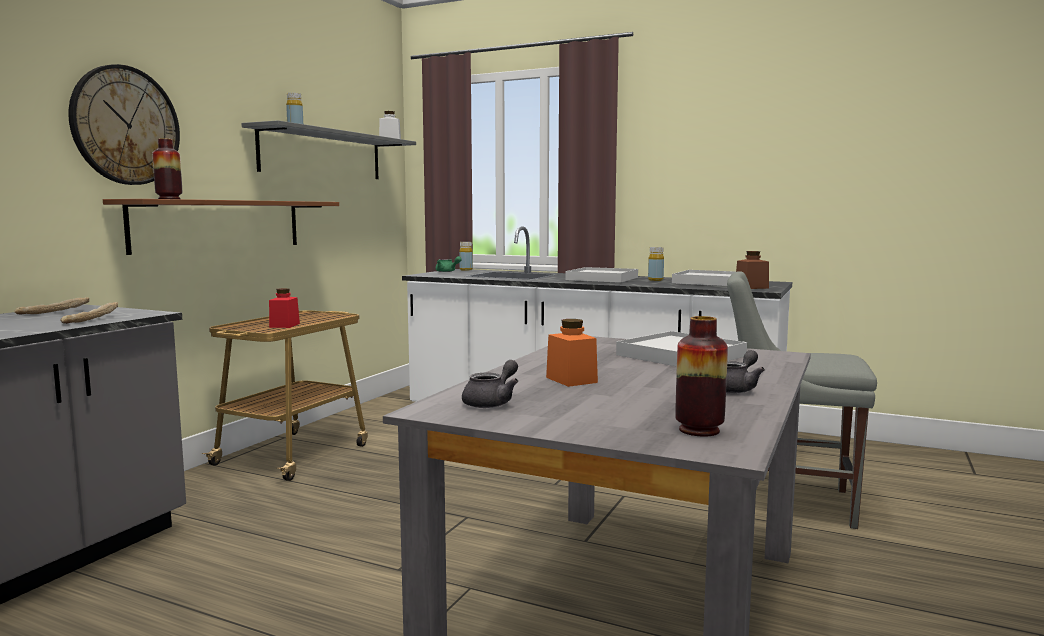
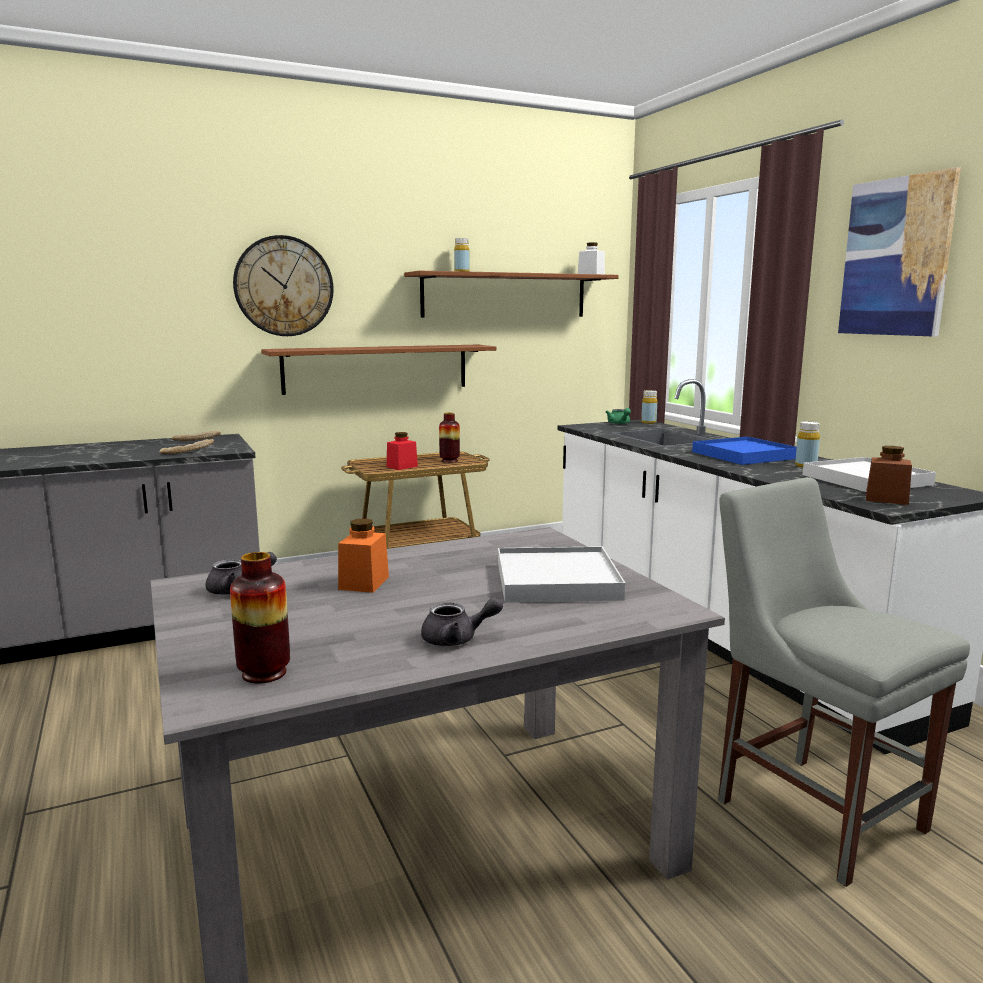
camera: 40 degrees right, 5 degrees up
vase [152,138,182,199] -> vase moved to [439,413,460,463]
grey shelf [241,120,416,179] -> brown shelf [404,271,619,317]
white tray [565,267,638,283] -> blue tray [692,437,797,465]
none -> picture [838,167,961,337]

